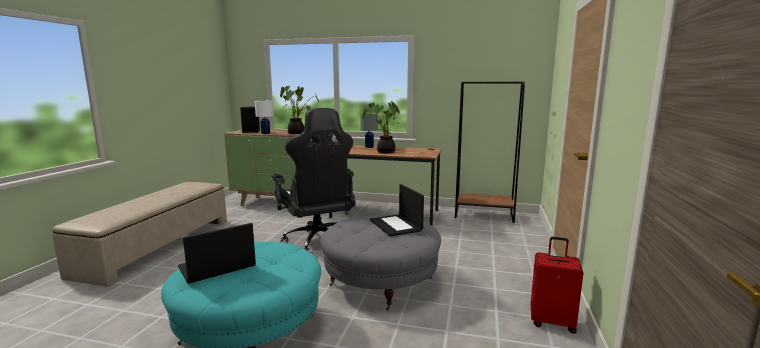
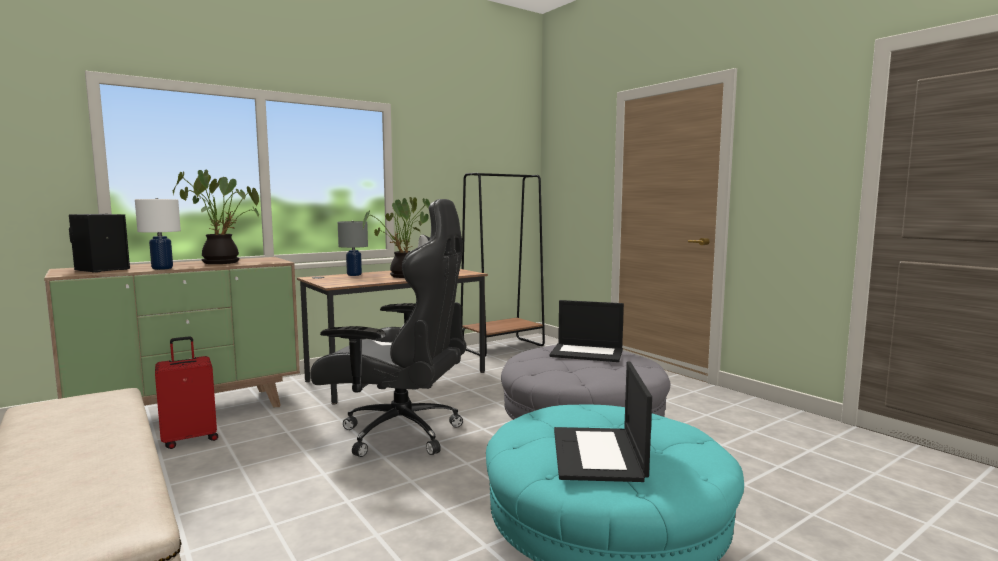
camera: 50 degrees left, 5 degrees down
red suitcase [531,237,583,334] -> red suitcase moved to [155,336,218,449]

